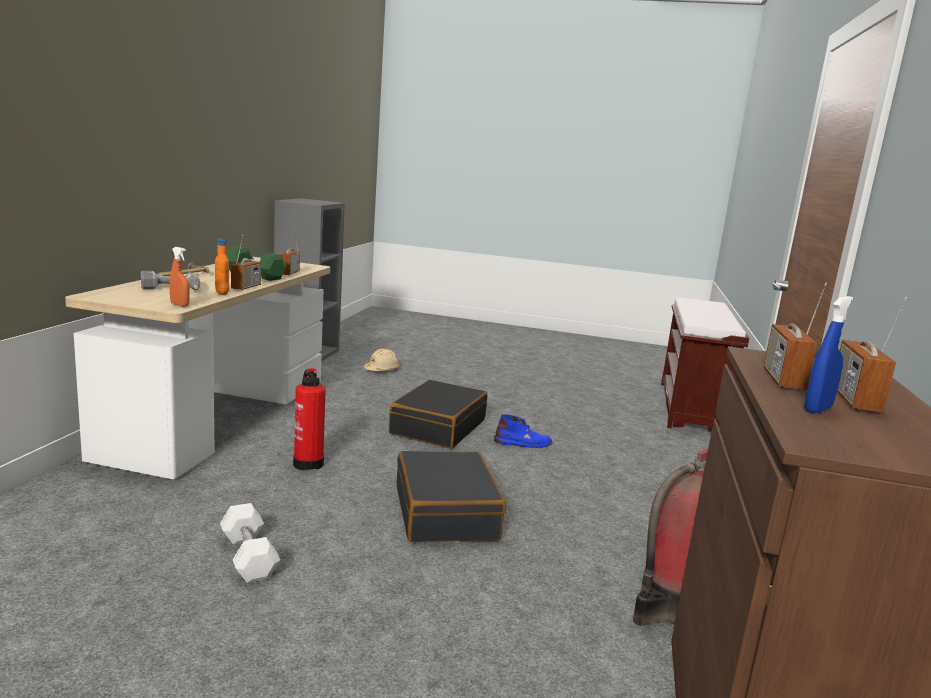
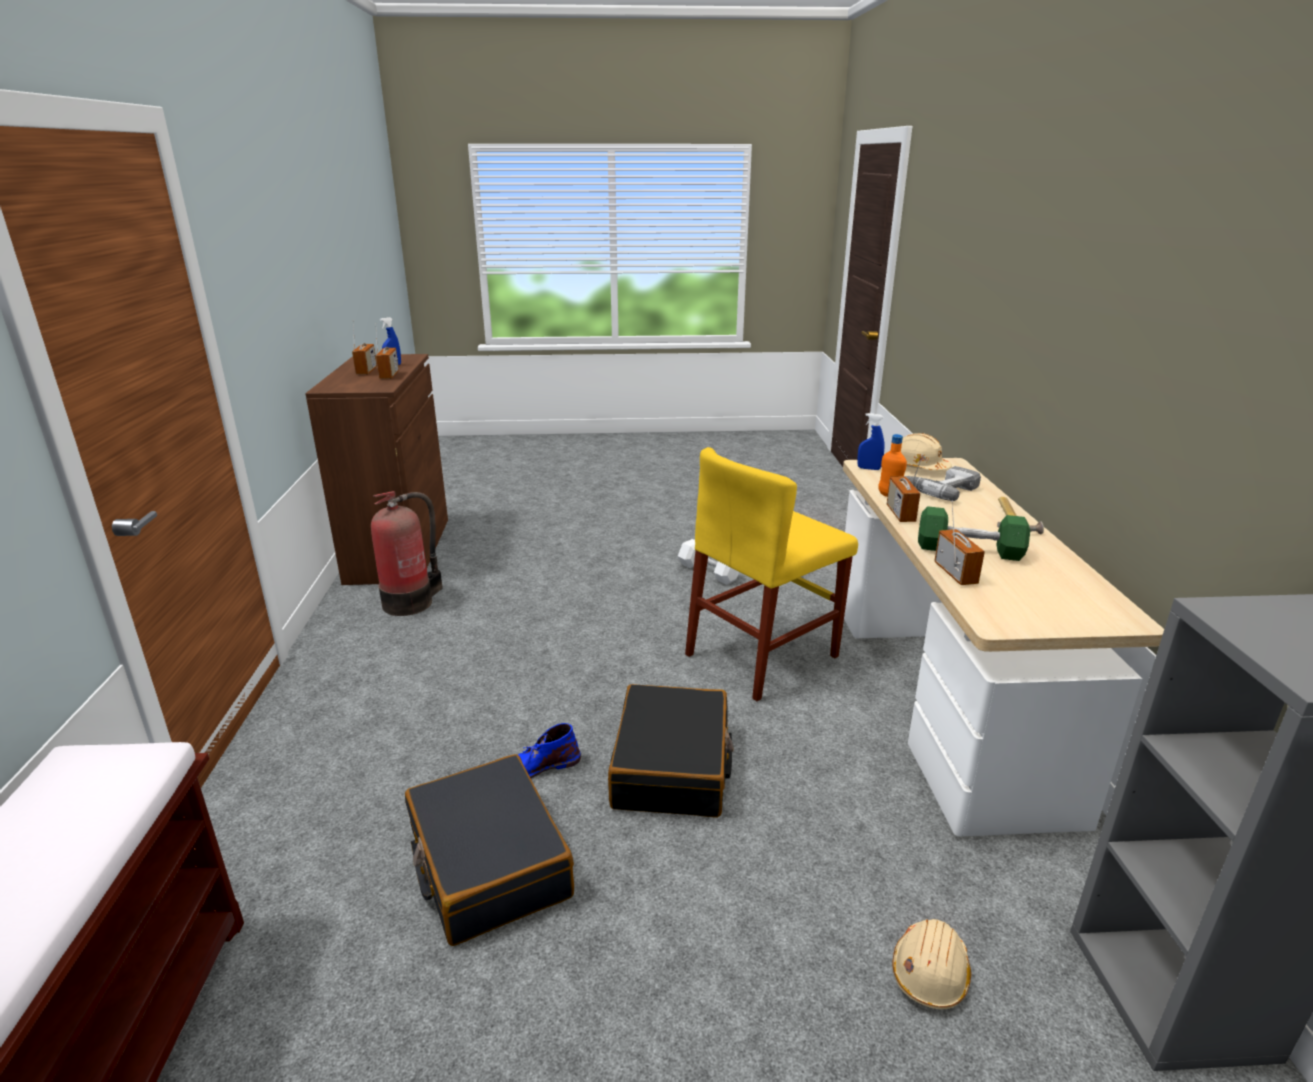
camera: 165 degrees right, 10 degrees up
orange spray bottle [169,247,189,307] -> blue spray bottle [857,413,885,470]
fire extinguisher [293,368,326,471] -> yellow chair [685,447,858,701]
black suitcase [397,451,506,542] -> black suitcase moved to [405,754,574,946]
none -> beige hard hat [901,433,952,471]

